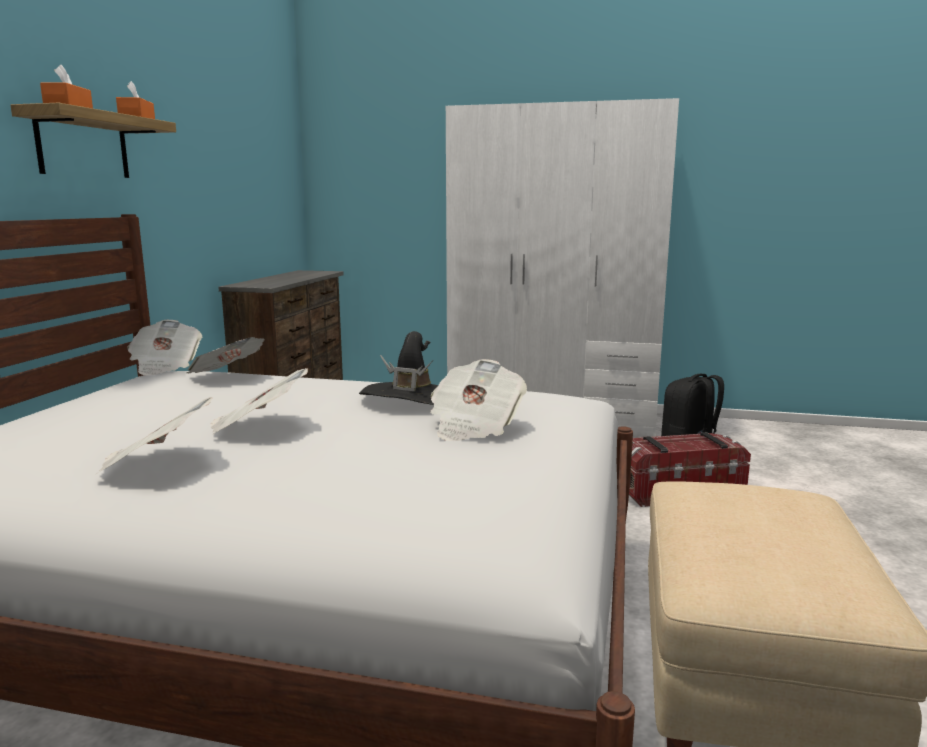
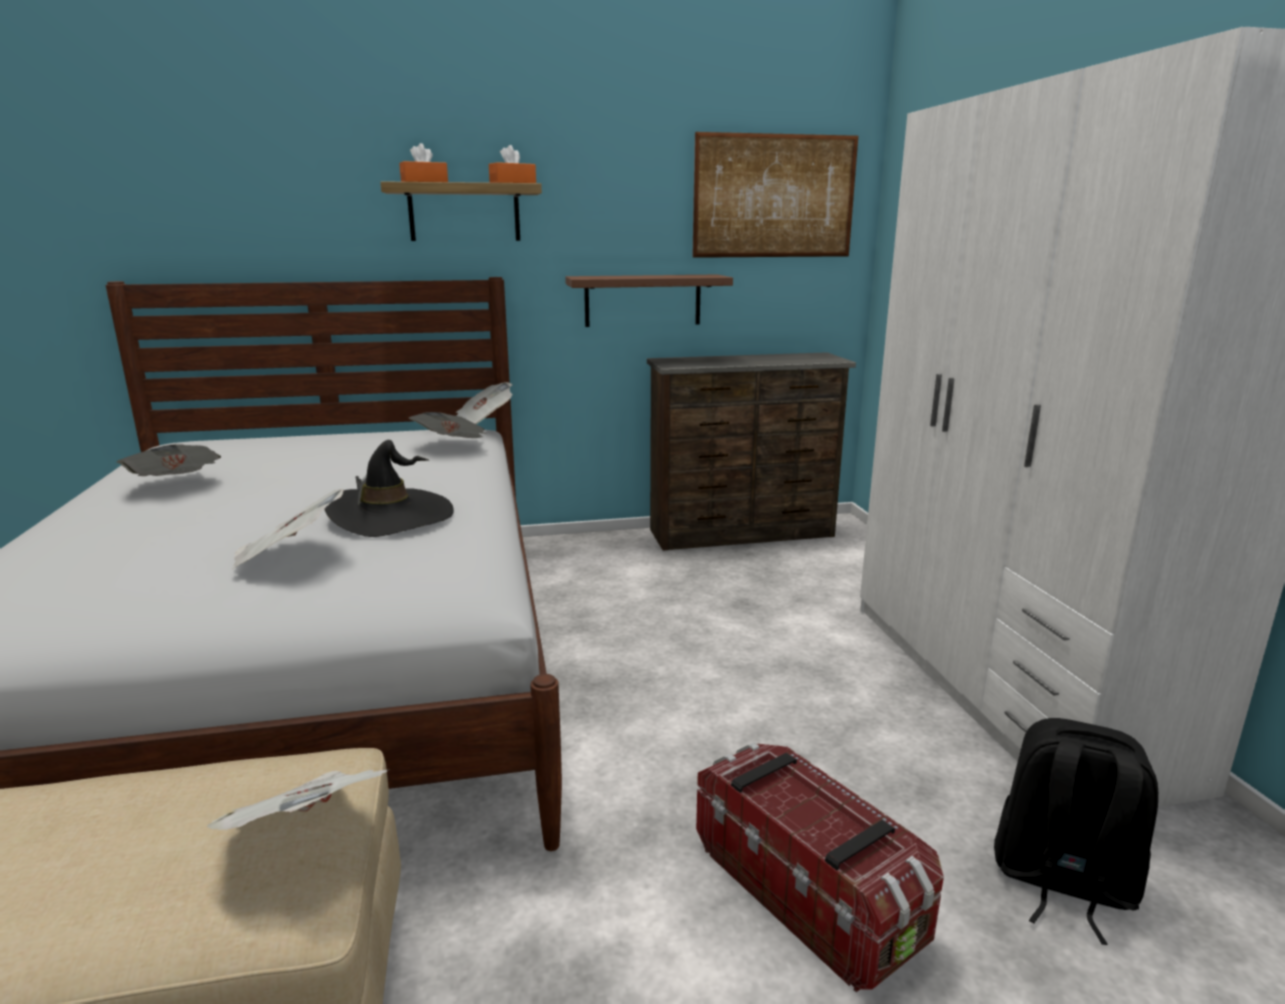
camera: 65 degrees right, 5 degrees up
newspaper [210,368,308,434] -> newspaper moved to [206,769,390,830]
none -> brown shelf [565,274,733,327]
none -> picture [692,132,858,258]

